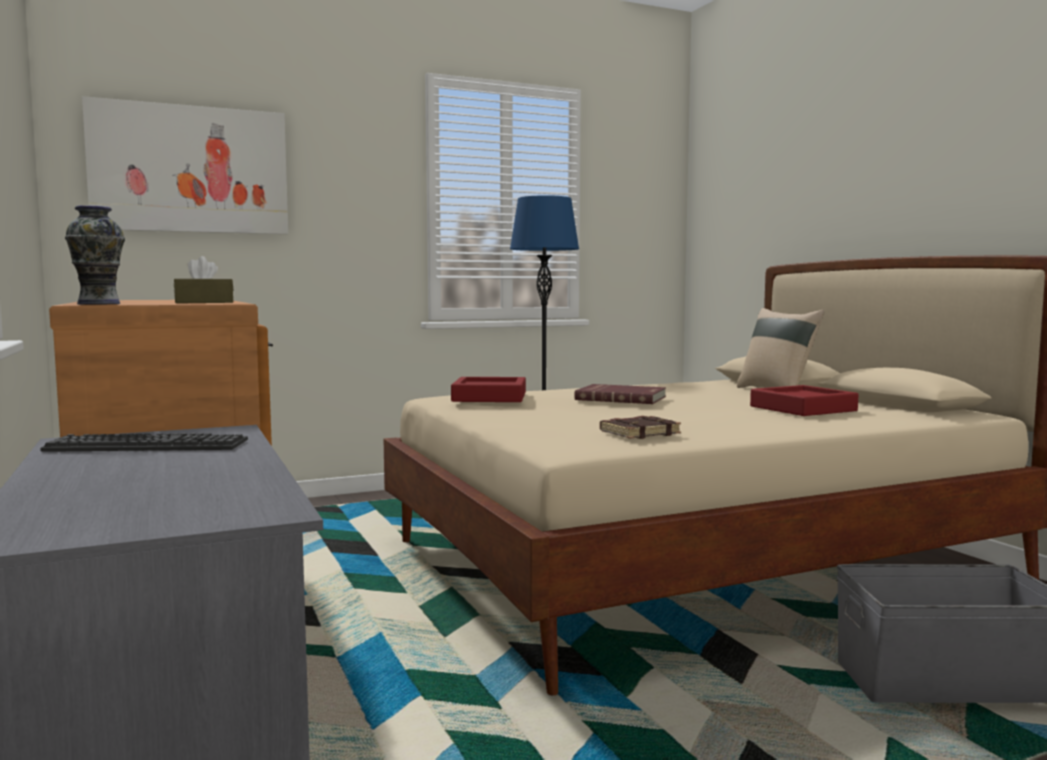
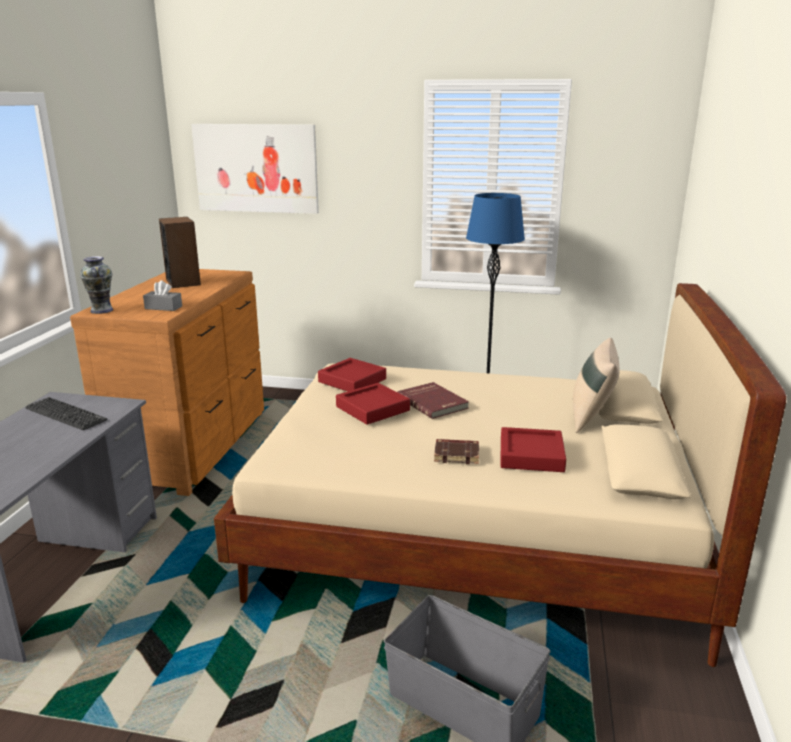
camera: 35 degrees right, 15 degrees up
brown tissue box [174,256,234,303] -> grey tissue box [143,280,182,311]
brown book [600,416,681,439] -> brown book moved to [434,439,479,464]
none -> speaker [159,217,201,288]
none -> red tray [336,383,410,425]

